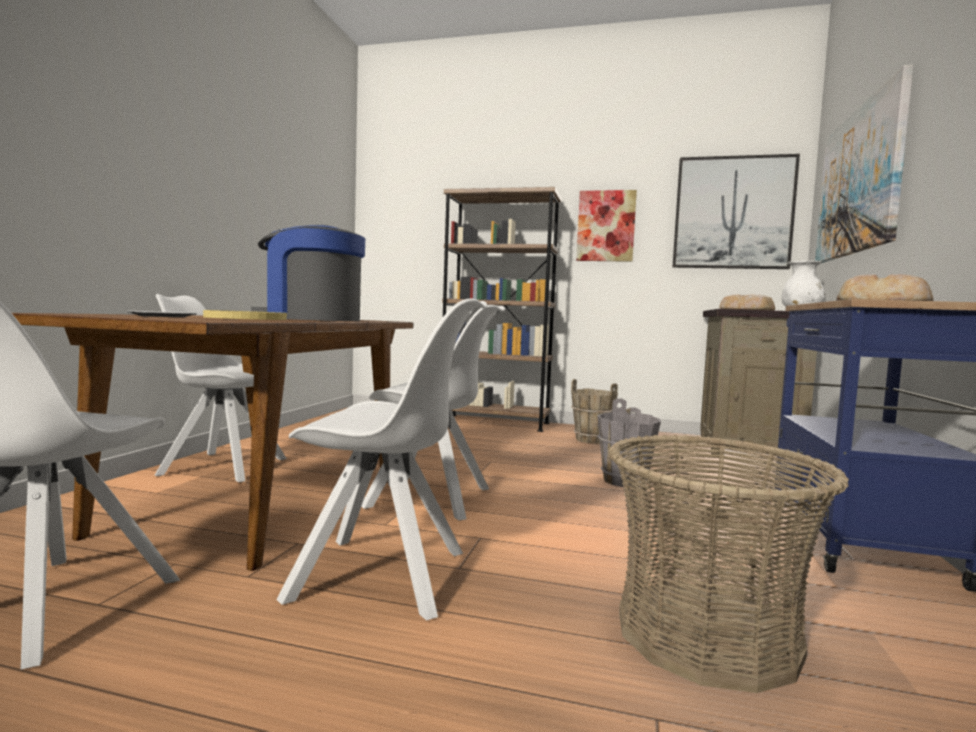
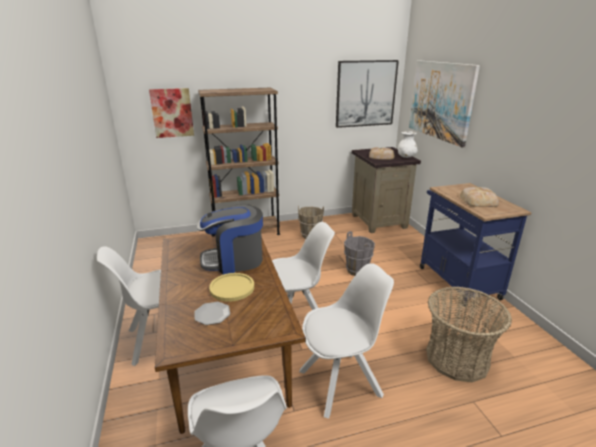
camera: 30 degrees left, 20 degrees up
picture [576,190,637,262] -> picture moved to [149,88,194,138]

